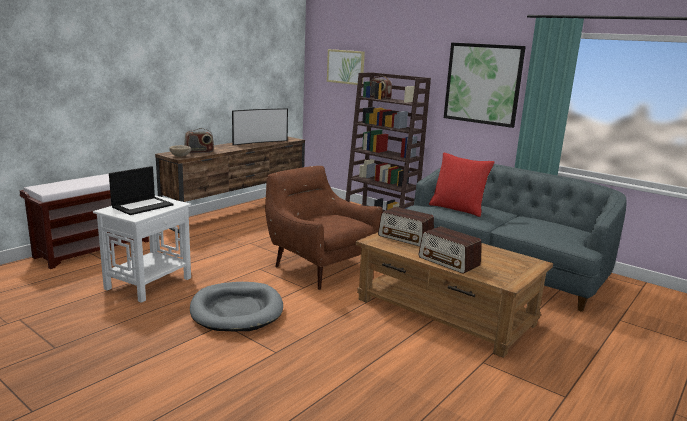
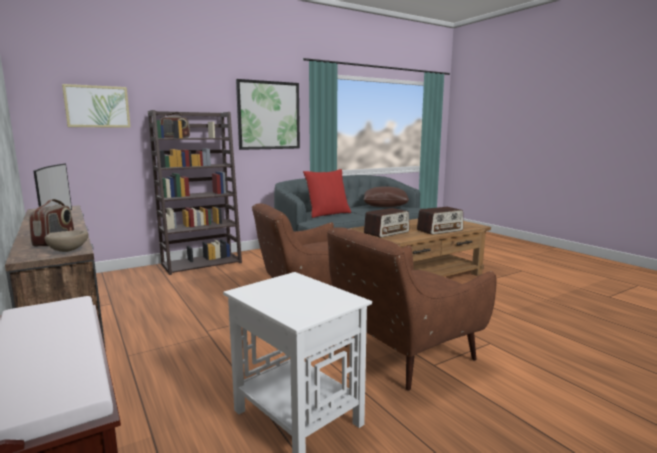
camera: 70 degrees left, 5 degrees down
laptop [109,166,174,215] -> none
grey dog bed [190,282,283,331] -> brown armchair [327,227,497,391]
none -> brown pillow [363,186,409,207]

